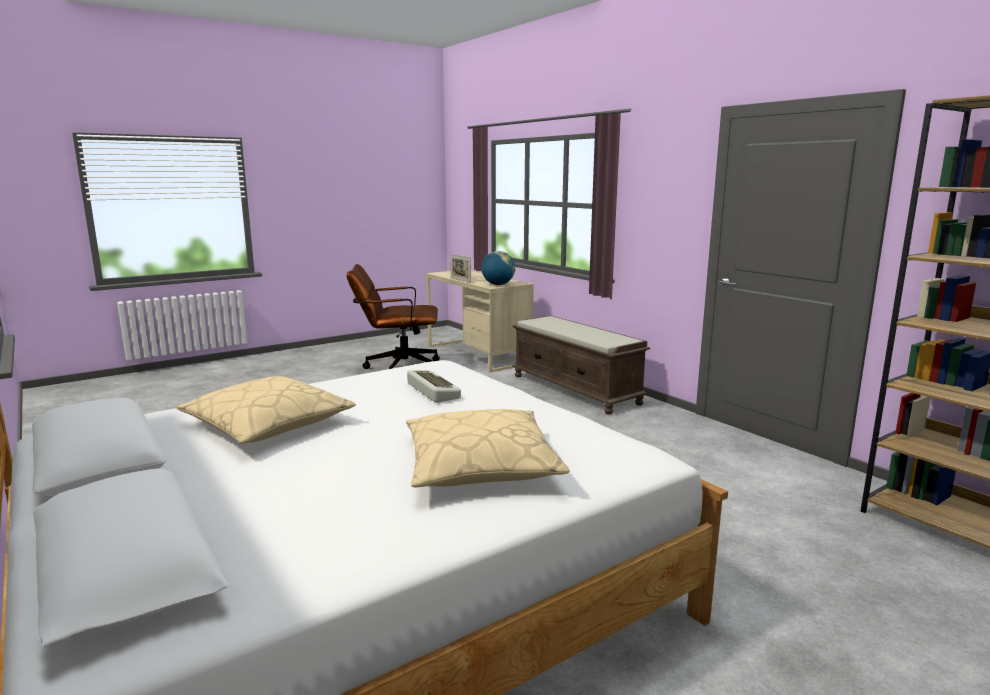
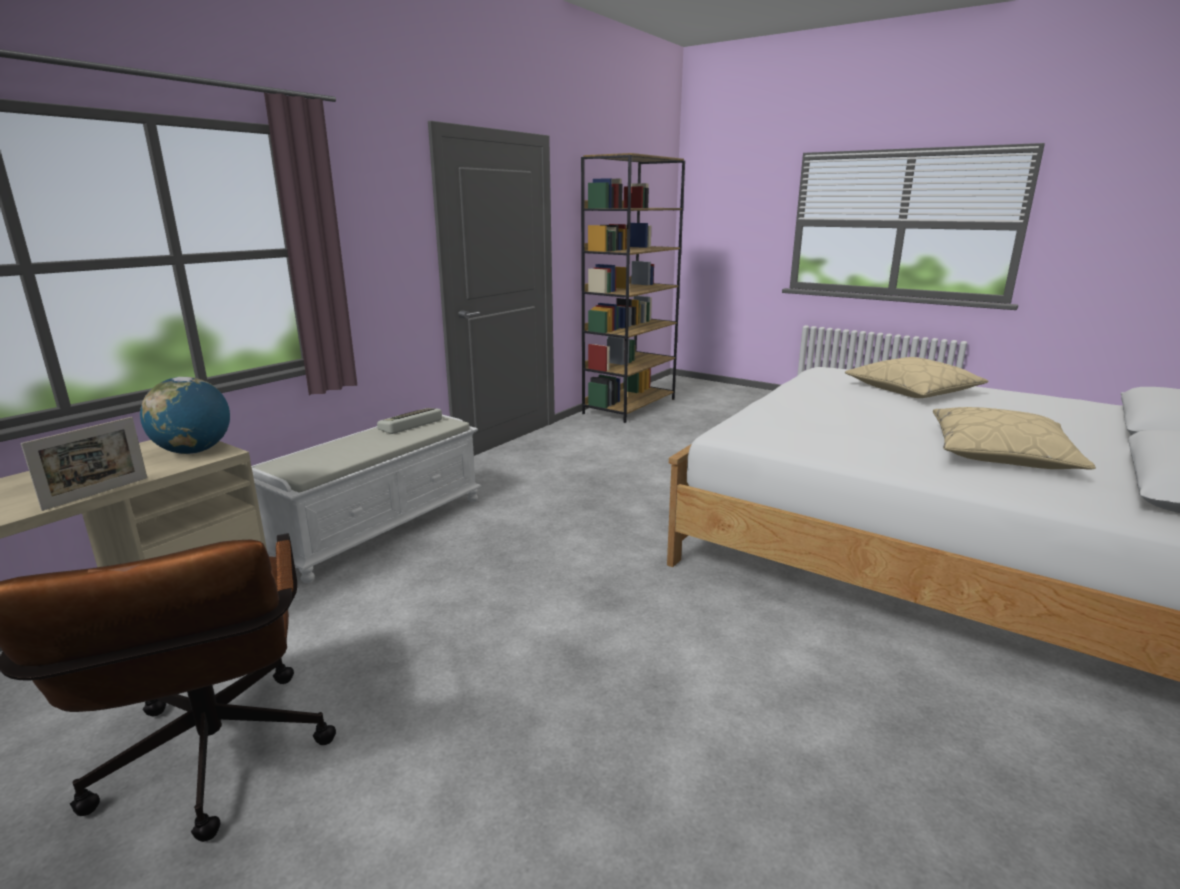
camera: 110 degrees left, 5 degrees up
keyboard [407,370,461,403] -> keyboard moved to [377,408,442,434]
brown bench [512,315,650,414] -> white bench [251,415,481,583]

